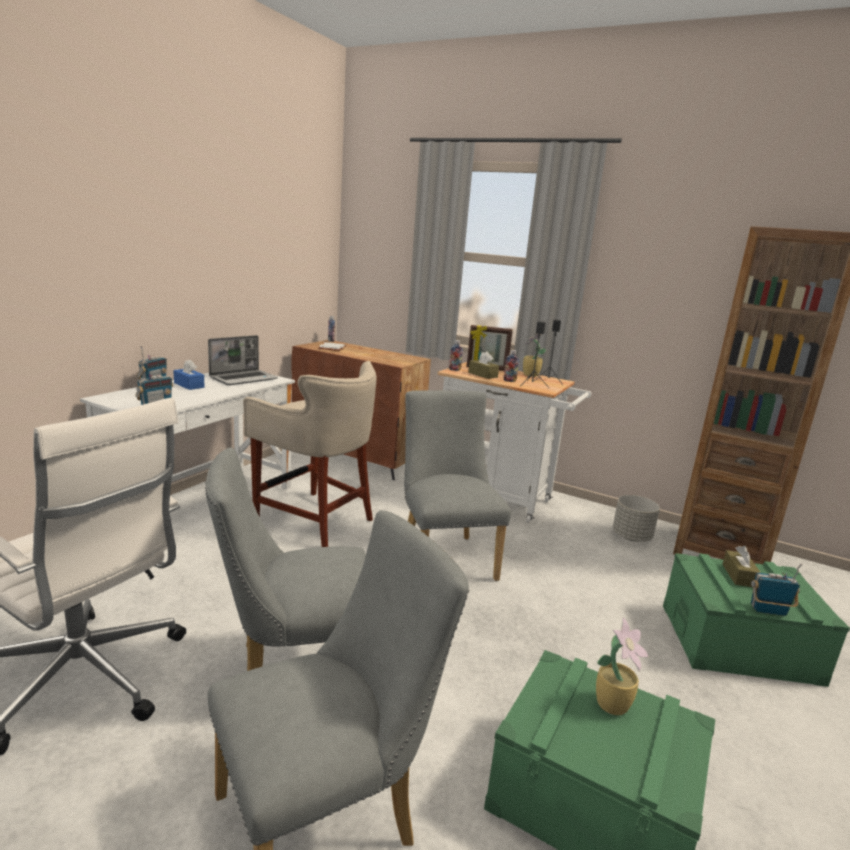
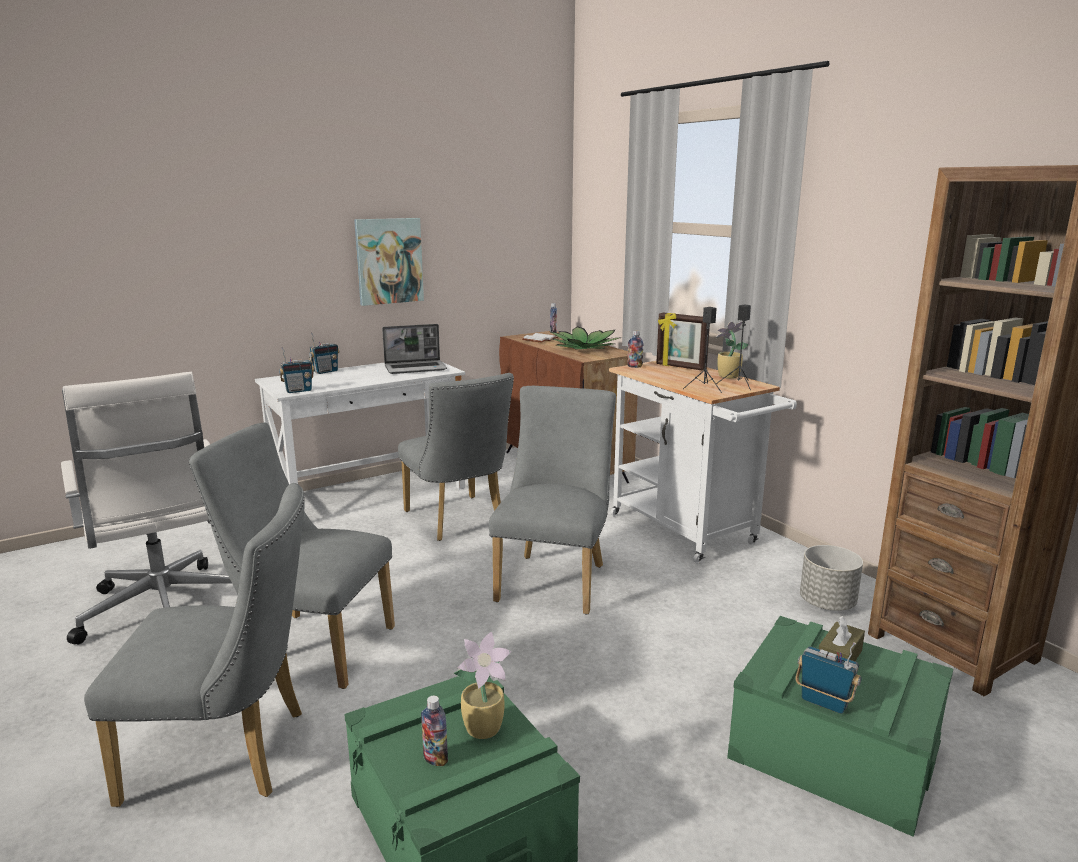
camera: 30 degrees right, 0 degrees up
blue tissue box [173,359,205,390] -> none
beige stool [243,361,377,547] -> grey chair [398,373,514,541]
brown tissue box [468,351,499,379] -> none
bottle [503,350,519,382] -> bottle moved to [421,696,448,766]
none -> picture [354,218,424,306]
none -> potted plant [551,326,619,349]

